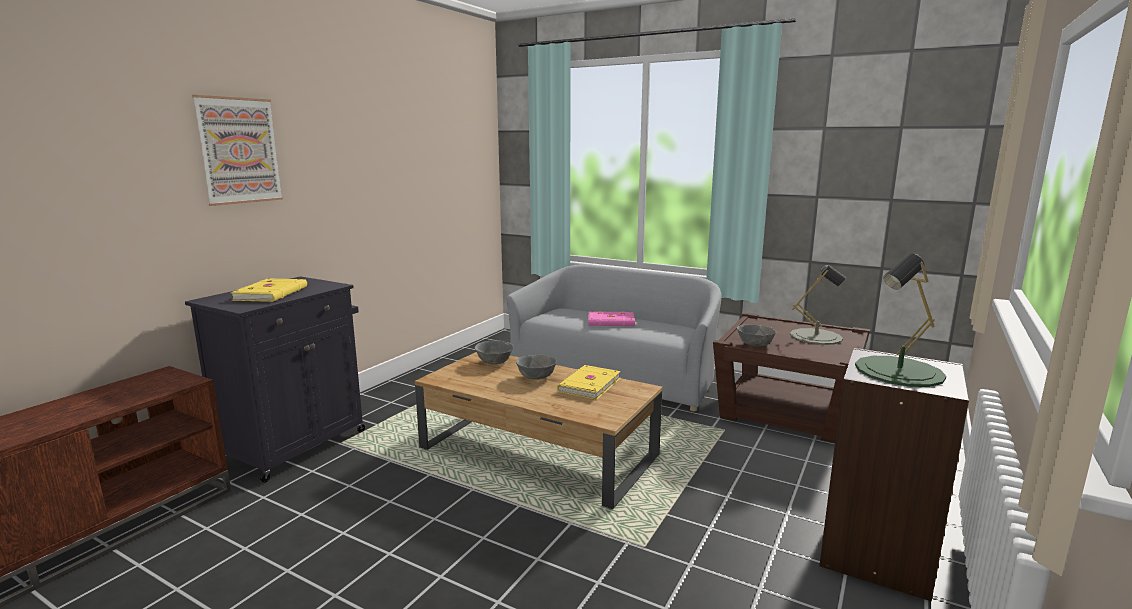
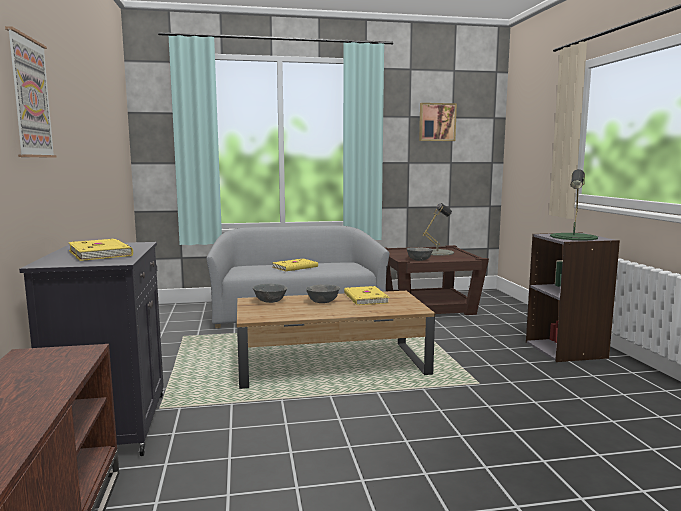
camera: 40 degrees left, 5 degrees down
pink book [588,311,635,327] -> yellow book [273,258,318,271]
none -> picture [419,103,457,141]

